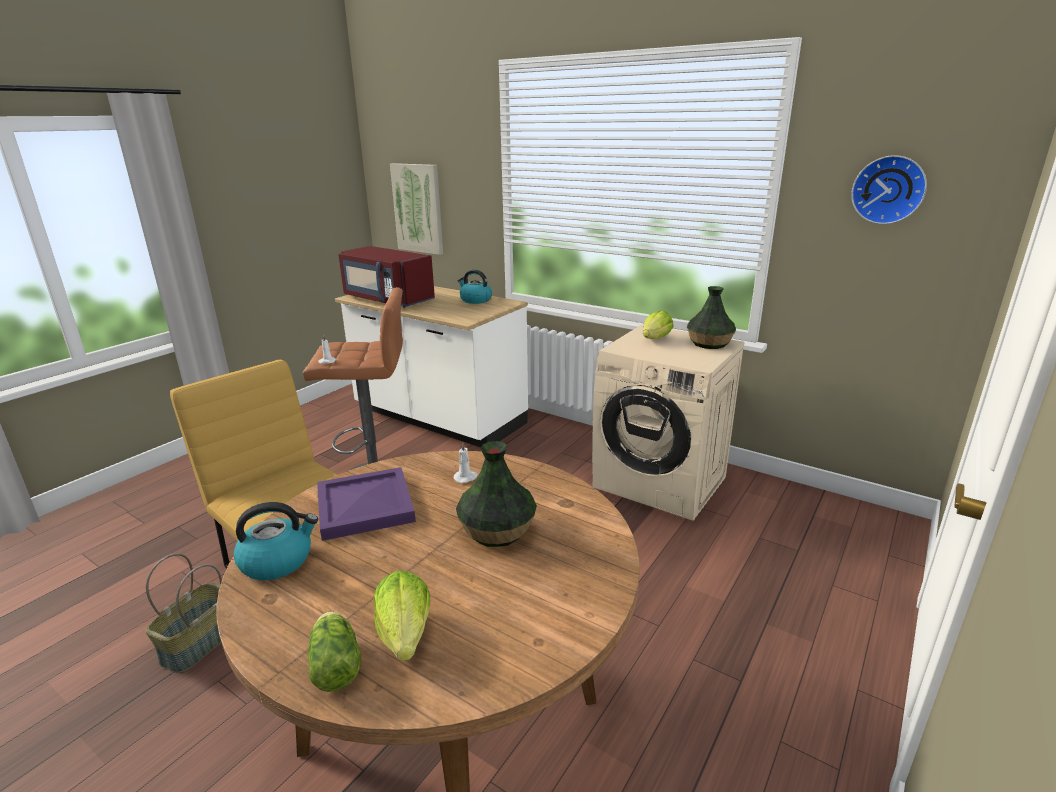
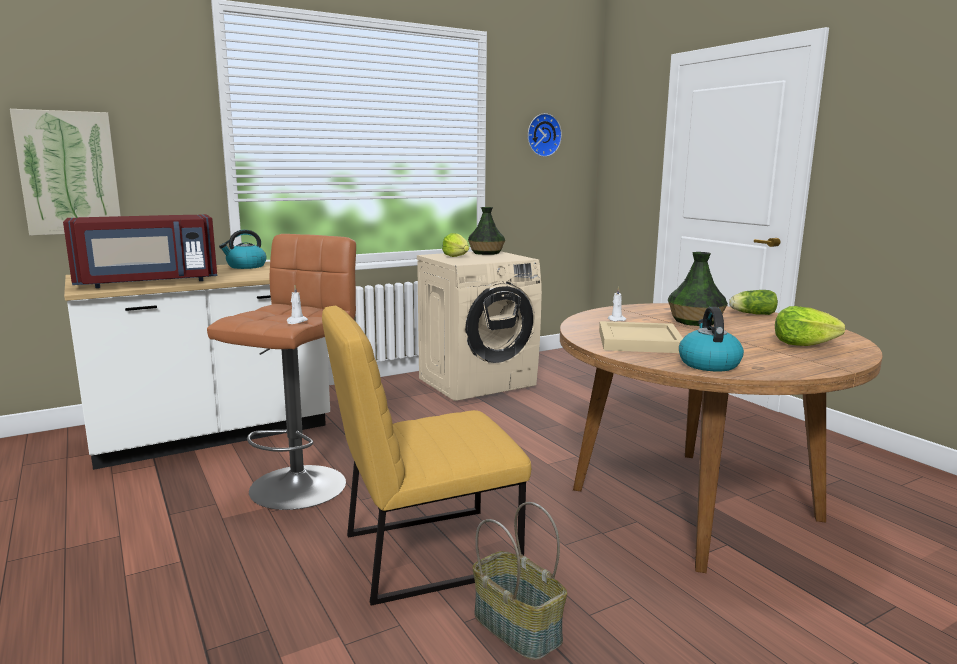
camera: 65 degrees left, 10 degrees down
lettuce [308,611,361,692] -> lettuce moved to [729,290,778,315]
purple tray [317,467,416,541] -> beige tray [599,321,683,353]

